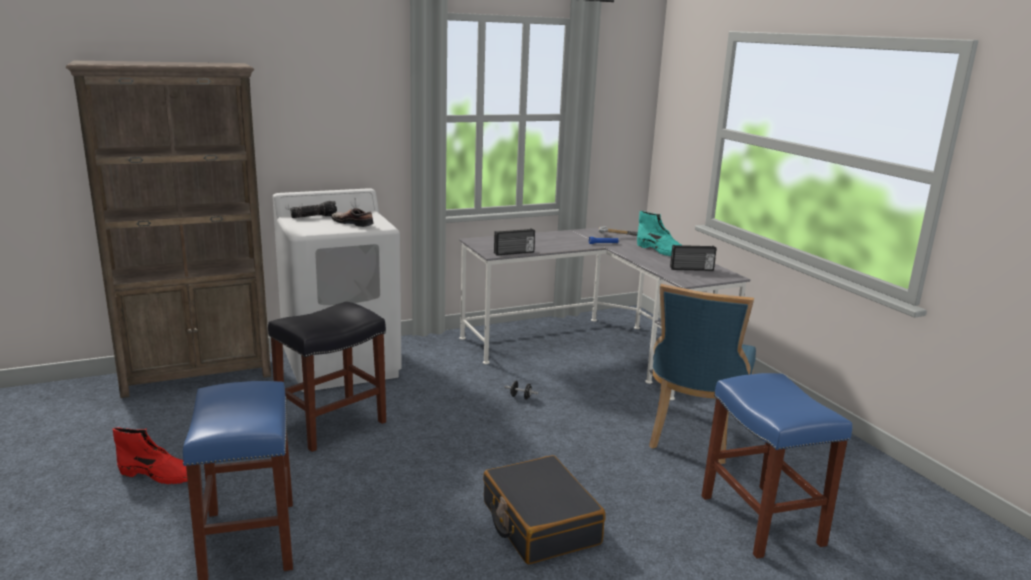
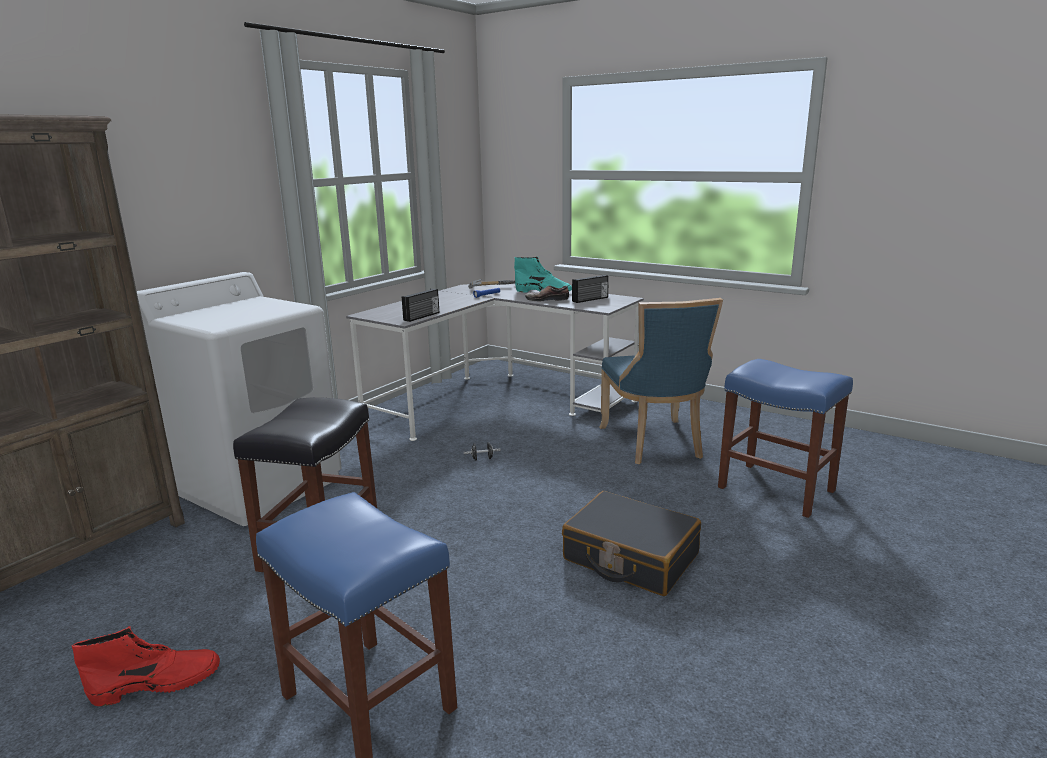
camera: 30 degrees left, 0 degrees up
flashlight [290,201,337,218] -> none
shoe [331,208,373,227] -> shoe moved to [525,285,569,301]

